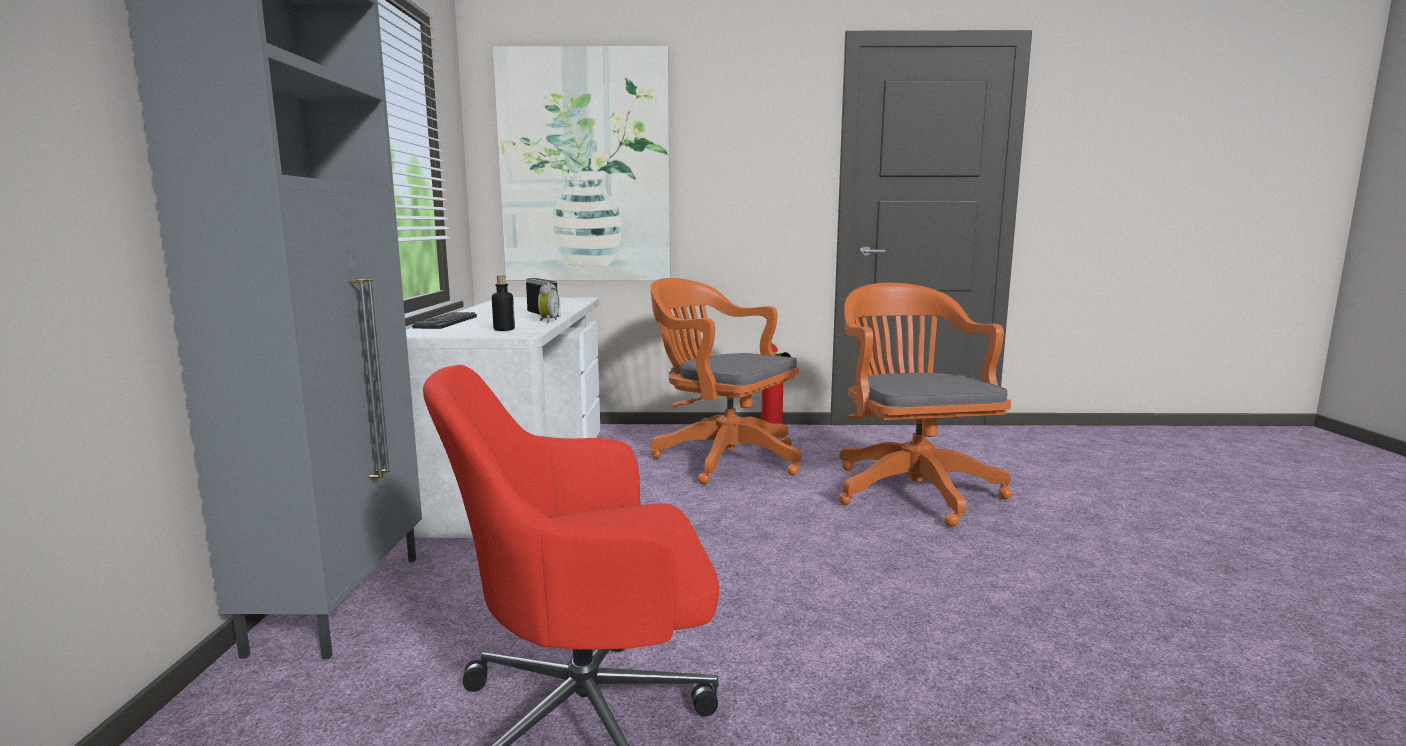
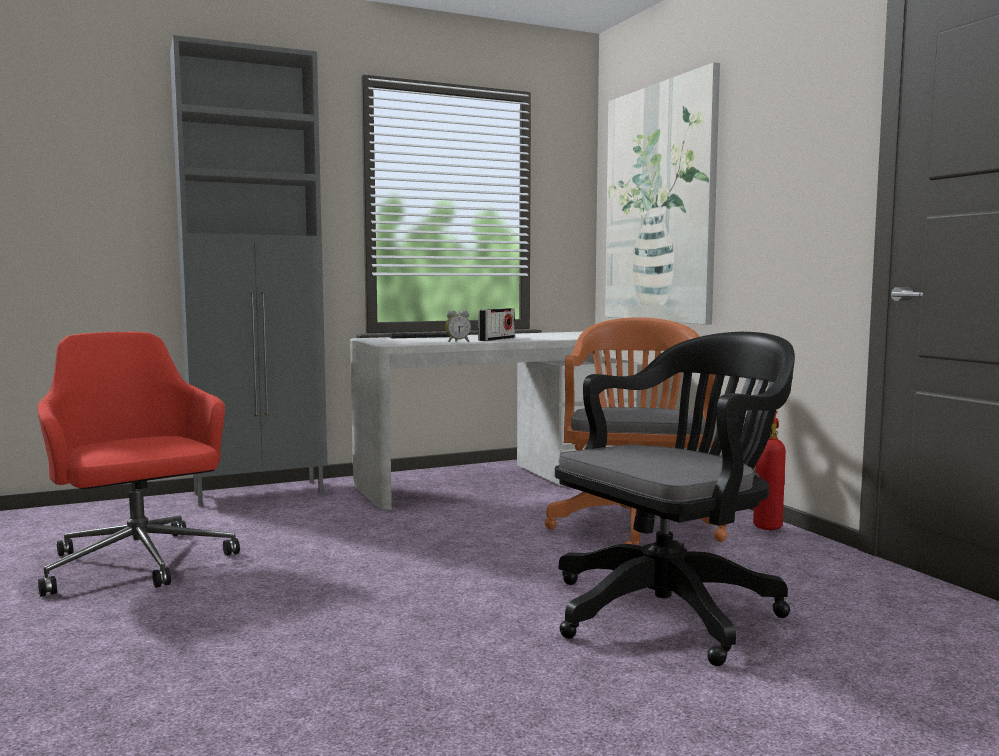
camera: 65 degrees right, 5 degrees down
bottle [492,276,515,331] -> none
orange office chair [839,283,1012,527] -> black office chair [555,332,795,666]

